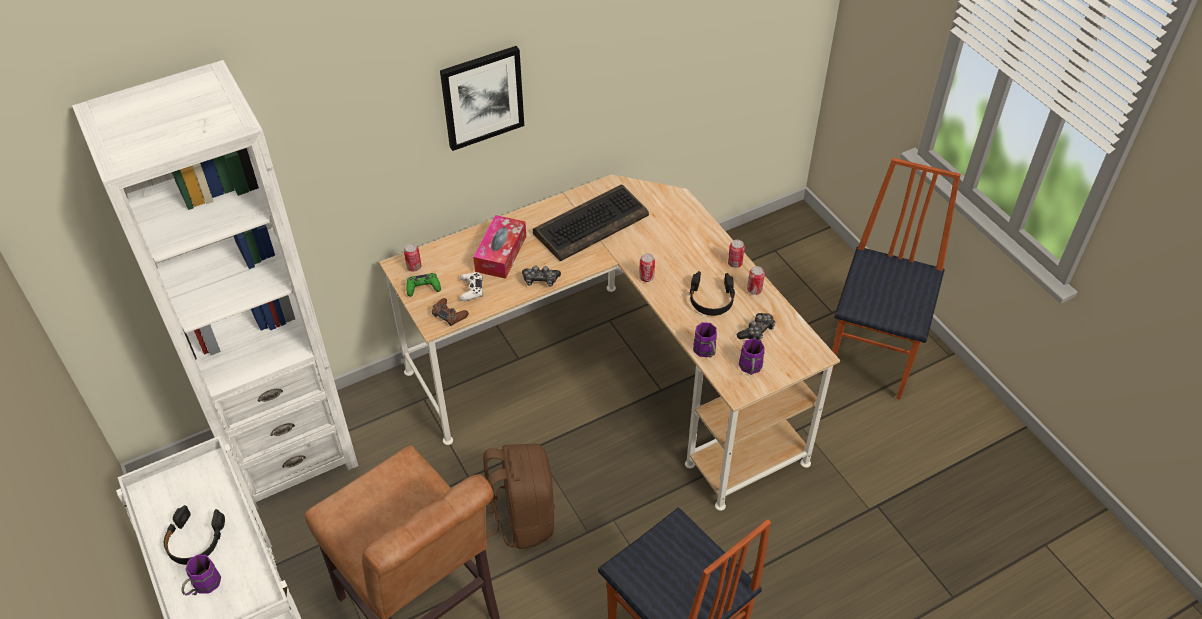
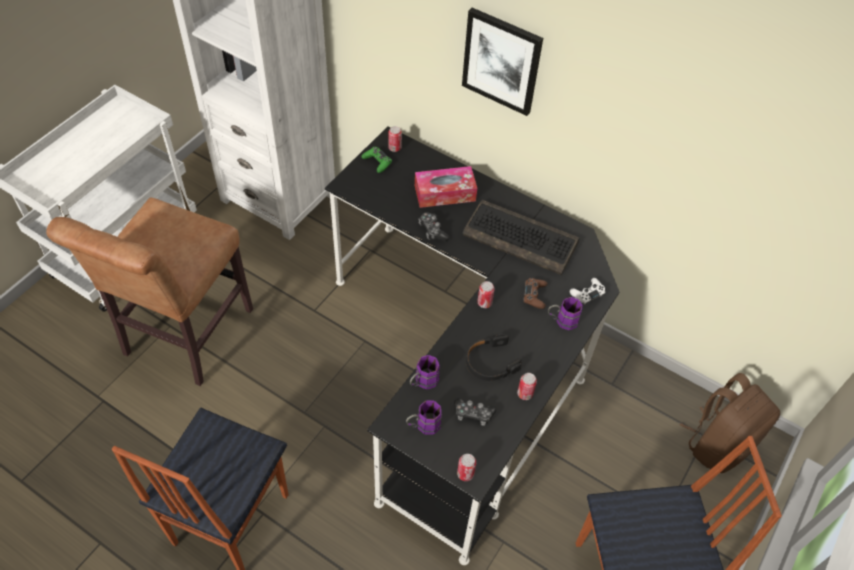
camera: 60 degrees right, 5 degrees up
black headphones [164,505,225,565] -> none
purple mug [181,555,221,595] -> purple mug moved to [548,297,583,330]
beige desk [379,174,840,511] -> black desk [325,126,619,565]
brown game controller [432,298,469,326] -> brown game controller moved to [523,278,547,309]
white game controller [460,272,483,301] -> white game controller moved to [570,278,605,305]
brown backpack [483,443,555,549] -> brown backpack moved to [680,373,780,473]
can [728,240,745,268] -> can moved to [457,454,476,481]

